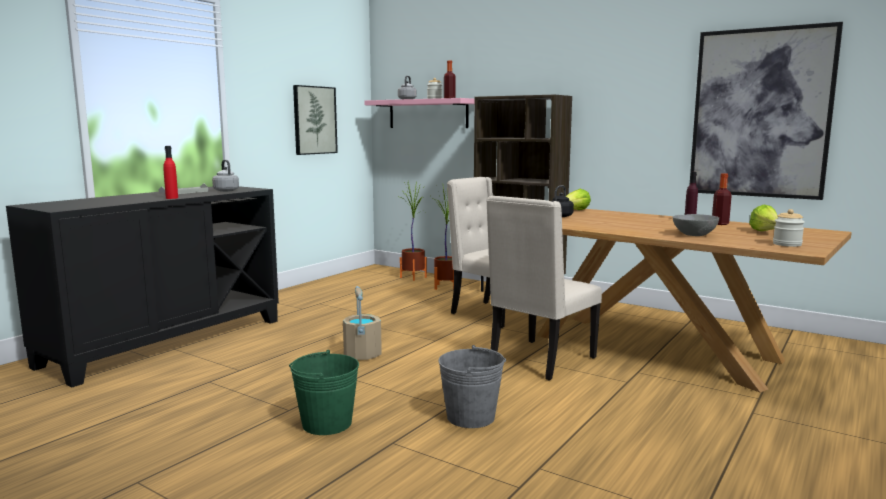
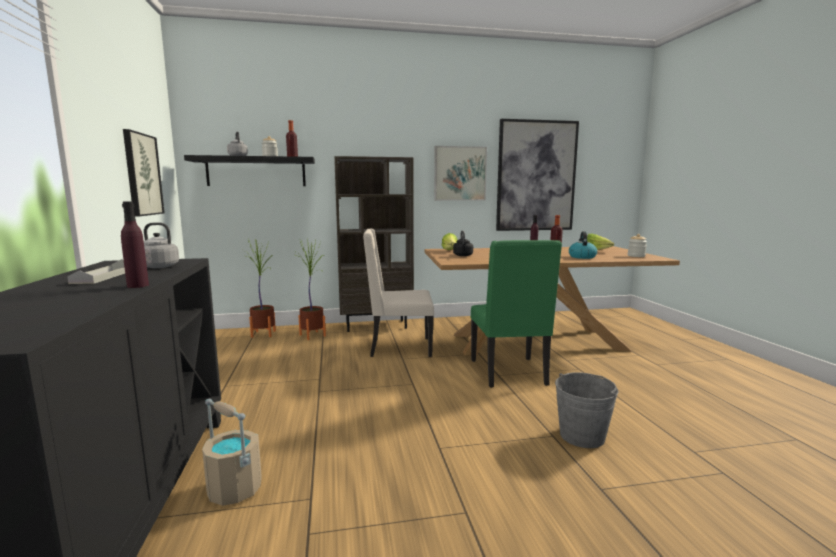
camera: 45 degrees left, 0 degrees up
red bottle [163,146,178,199] -> purple bottle [121,201,149,288]
green bucket [289,350,359,435] -> none
beige bucket [343,286,382,360] -> beige bucket moved to [202,399,262,506]
pink shelf [364,98,475,128] -> black shelf [184,155,315,186]
beige chair [486,196,602,381] -> green chair [471,240,562,388]
grey bowl [673,214,719,236] -> kettle [569,231,597,259]
none -> picture [434,146,487,201]

